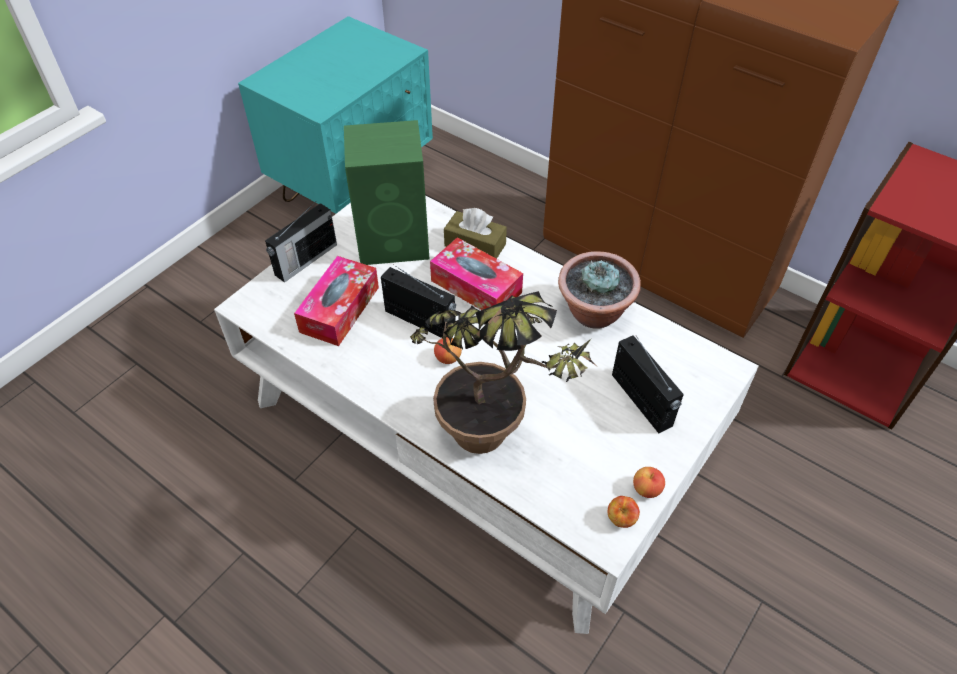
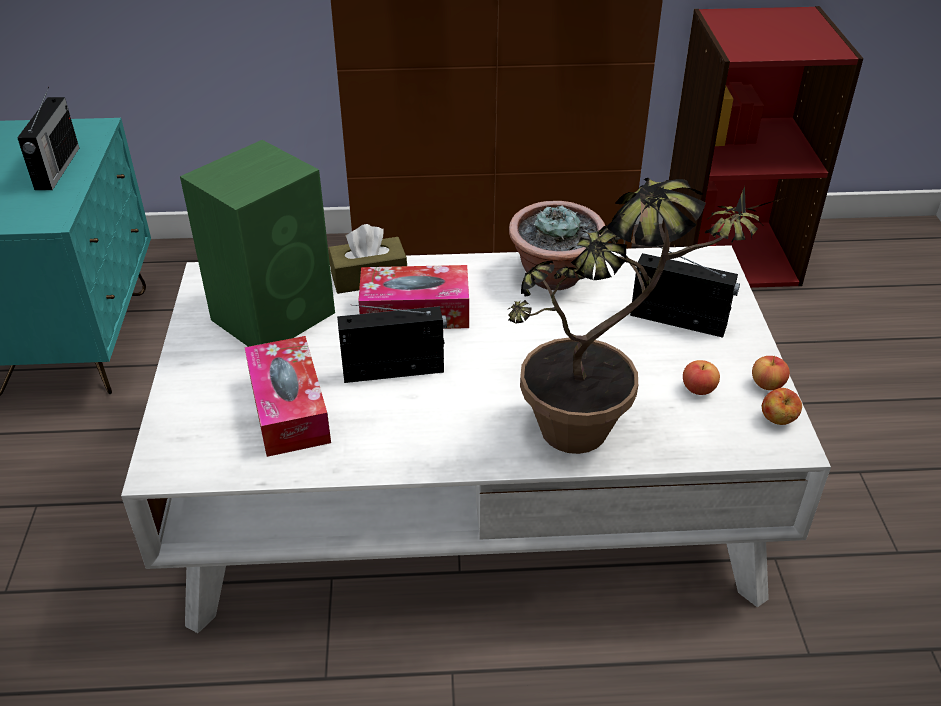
camera: 40 degrees left, 10 degrees down
radio [265,203,337,283] -> radio moved to [17,87,79,190]
apple [434,337,462,364] -> apple moved to [683,360,720,395]

